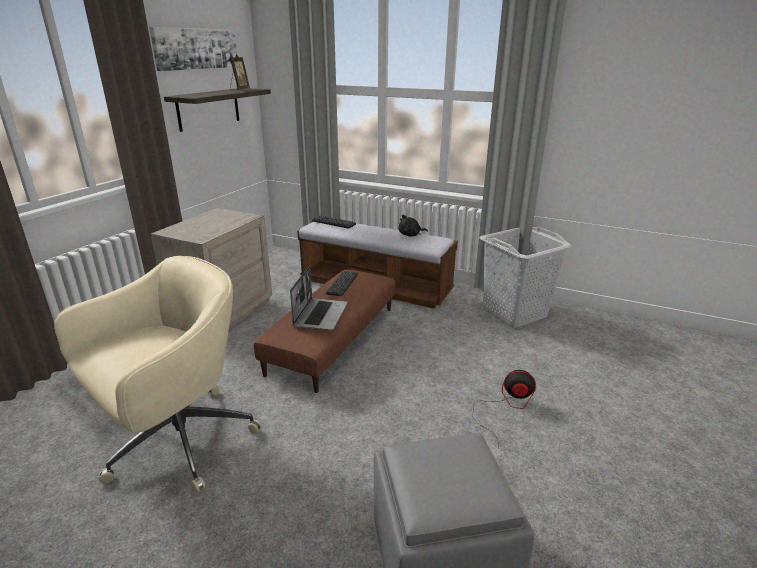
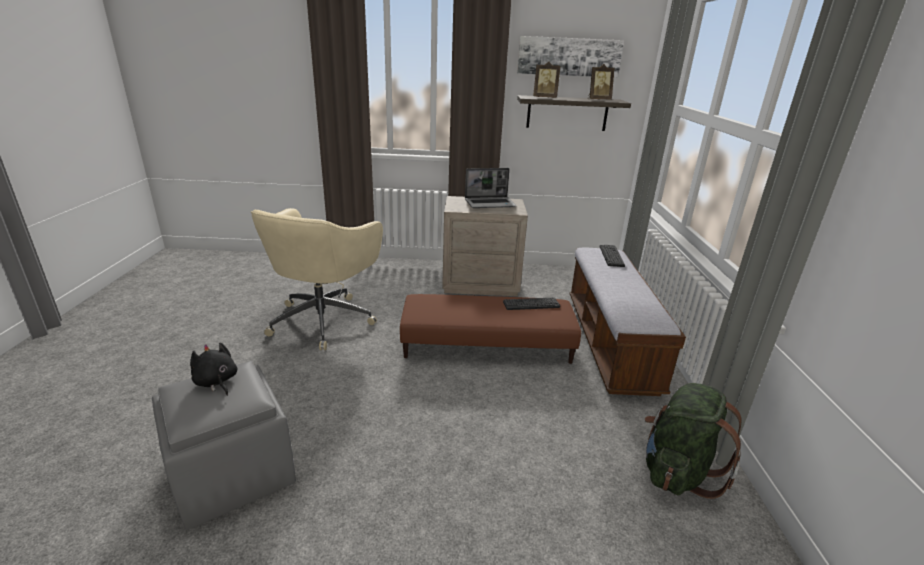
camera: 65 degrees right, 0 degrees up
beige office chair [54,256,262,493] -> beige office chair turned 90 degrees clockwise [251,208,383,350]
laptop [290,266,348,331] -> laptop moved to [465,168,517,208]
black plush toy [398,215,428,237] -> black plush toy moved to [190,342,237,396]
fan [473,370,536,443] -> none
grey laundry basket [479,227,572,328] -> green backpack [645,383,742,499]
none -> picture frame [533,62,560,98]

